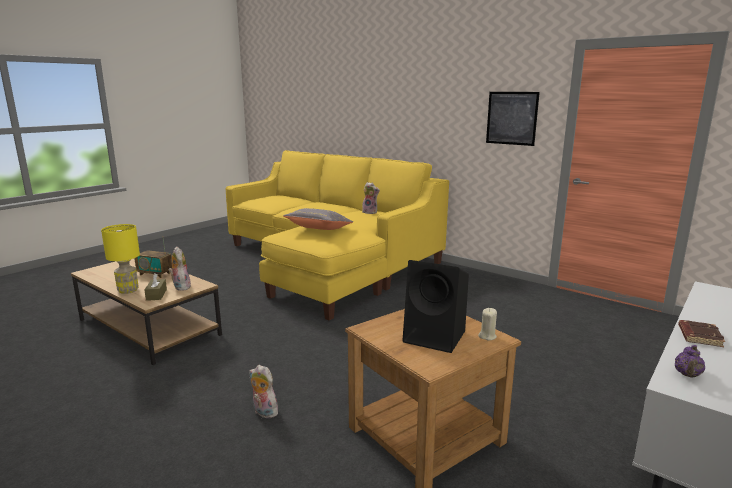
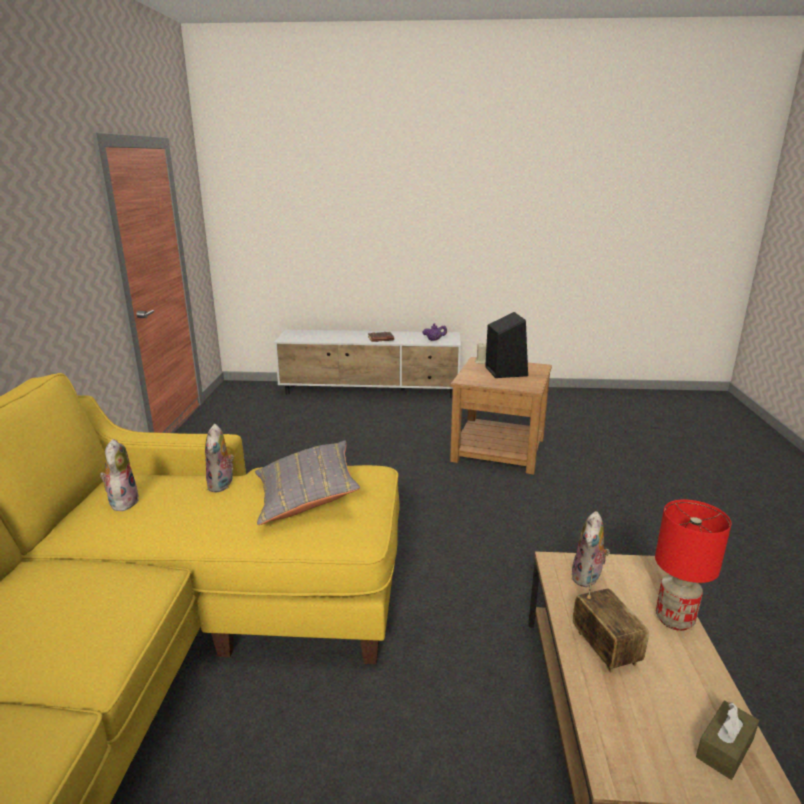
camera: 125 degrees left, 5 degrees up
yellow table lamp [101,224,140,294] -> red table lamp [655,499,732,631]
brown tissue box [144,273,167,301] -> brown tissue box moved to [696,701,759,780]
plush toy [249,365,278,418] -> plush toy moved to [205,424,234,492]
picture [486,92,540,146] -> none

